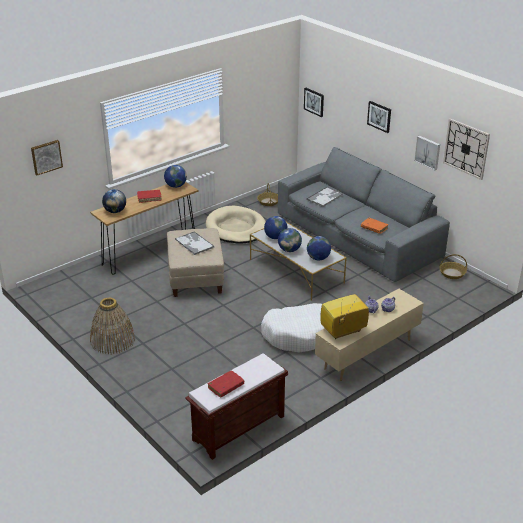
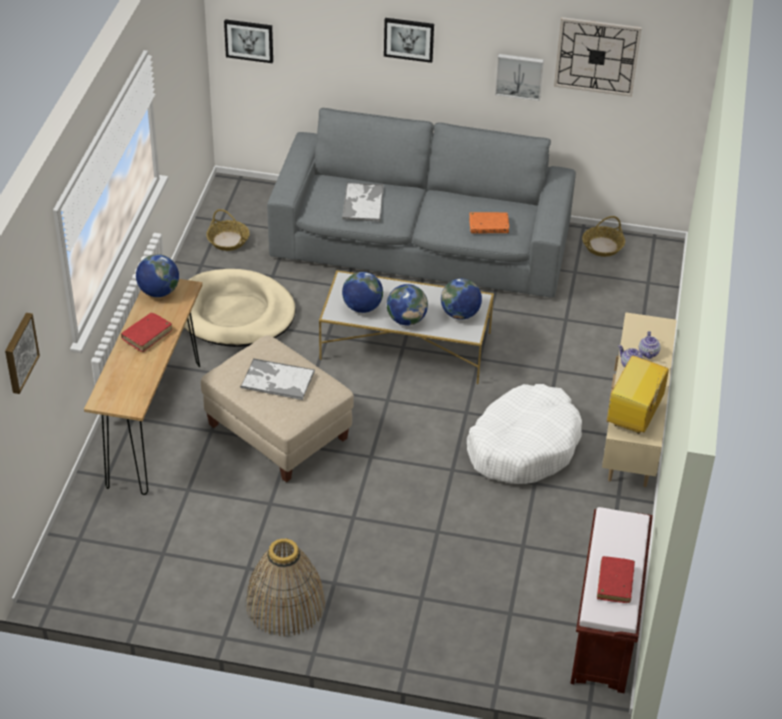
camera: 40 degrees left, 10 degrees up
globe [102,189,126,213] -> none

